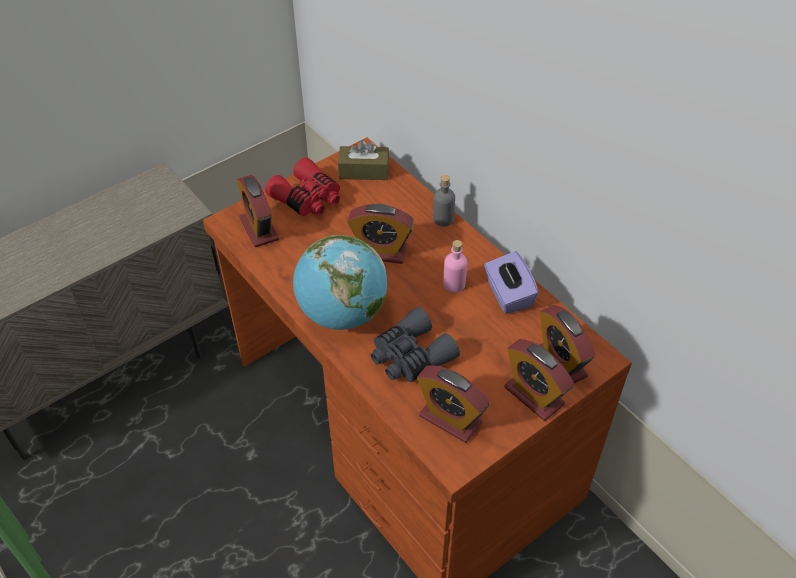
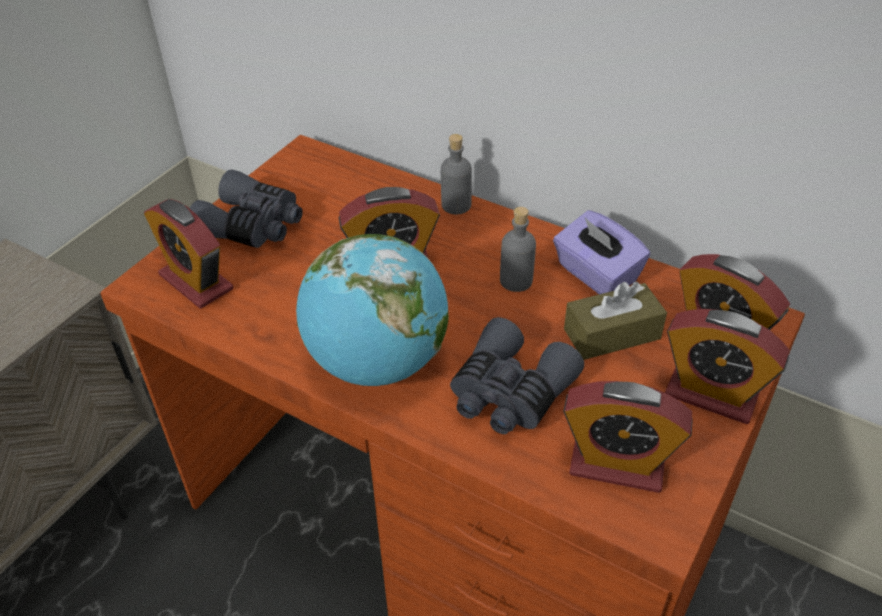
camera: 20 degrees left, 5 degrees down
red binoculars [265,157,340,216] -> grey binoculars [189,169,303,248]
brown tissue box [338,140,389,180] -> brown tissue box moved to [564,282,667,360]
pink bottle [443,240,467,293] -> grey bottle [500,207,536,292]

